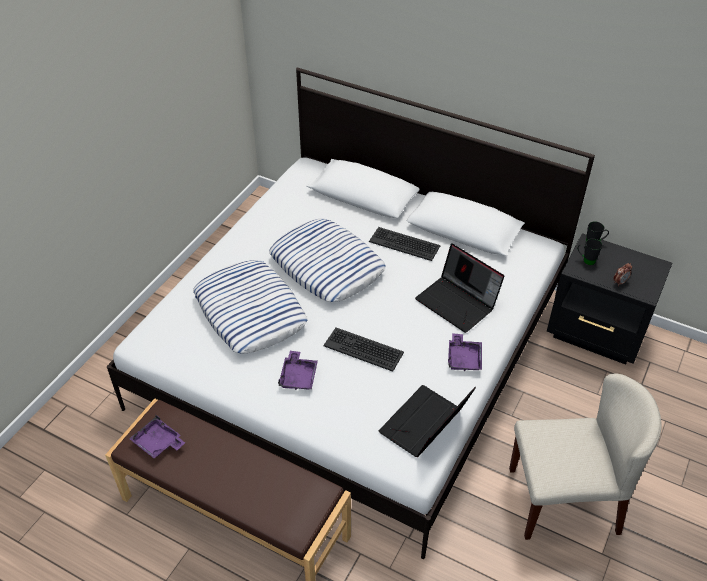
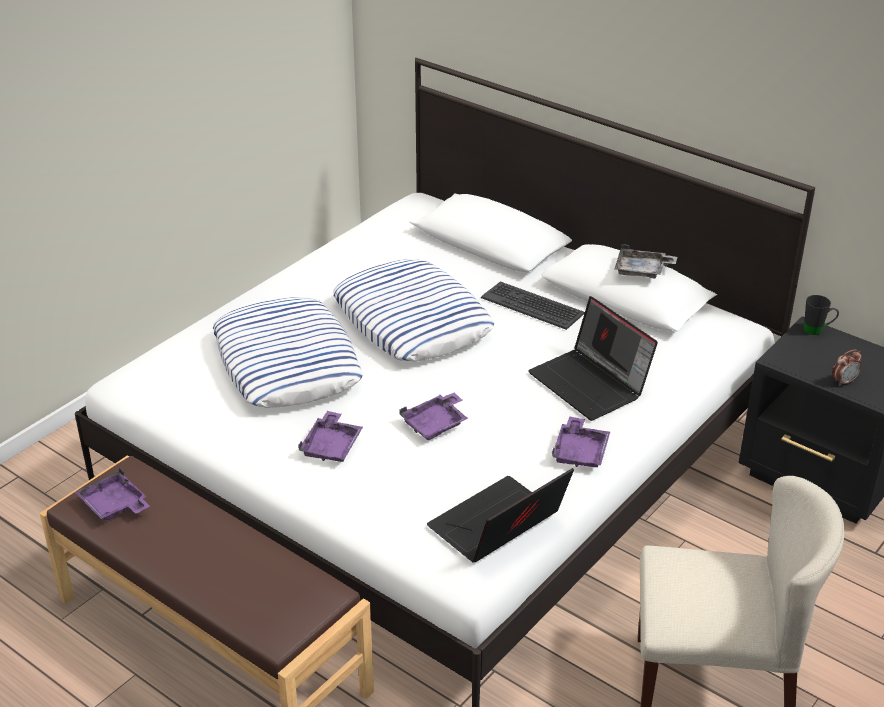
camera: 10 degrees right, 10 degrees down
keyboard [323,328,404,372] -> purple tray [399,393,468,440]
black mug [577,239,602,265] -> none
none -> grey tray [614,244,677,279]

